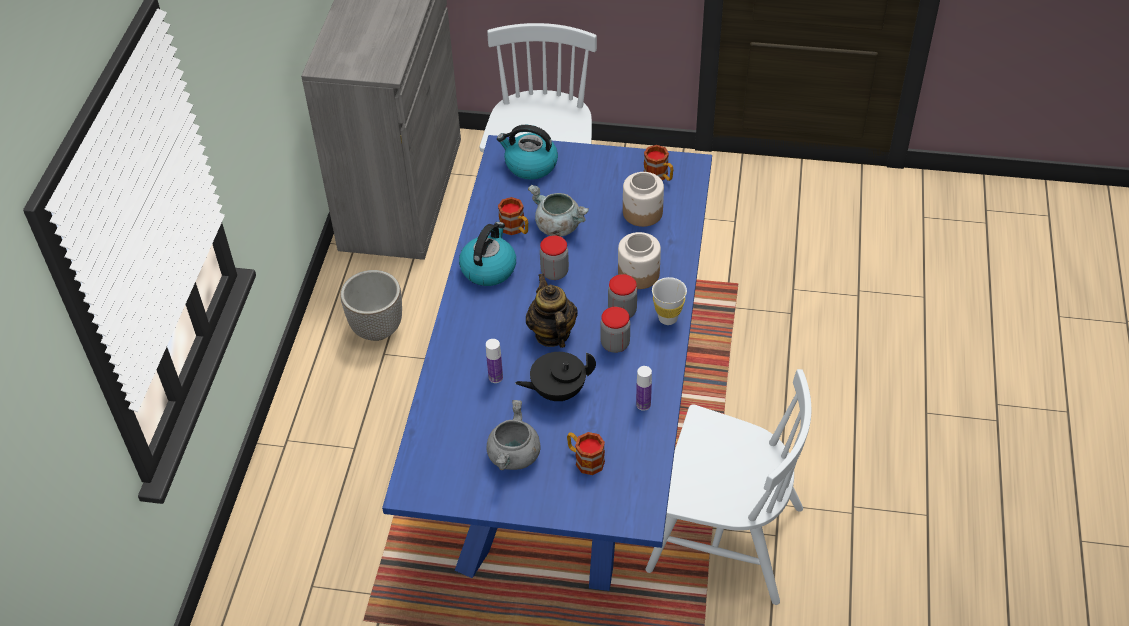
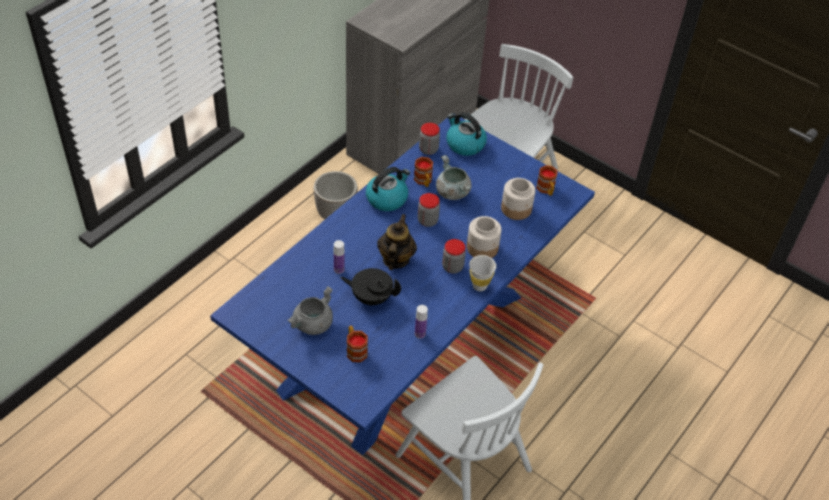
camera: 25 degrees right, 0 degrees up
jar [601,307,630,353] -> jar moved to [419,123,440,155]

